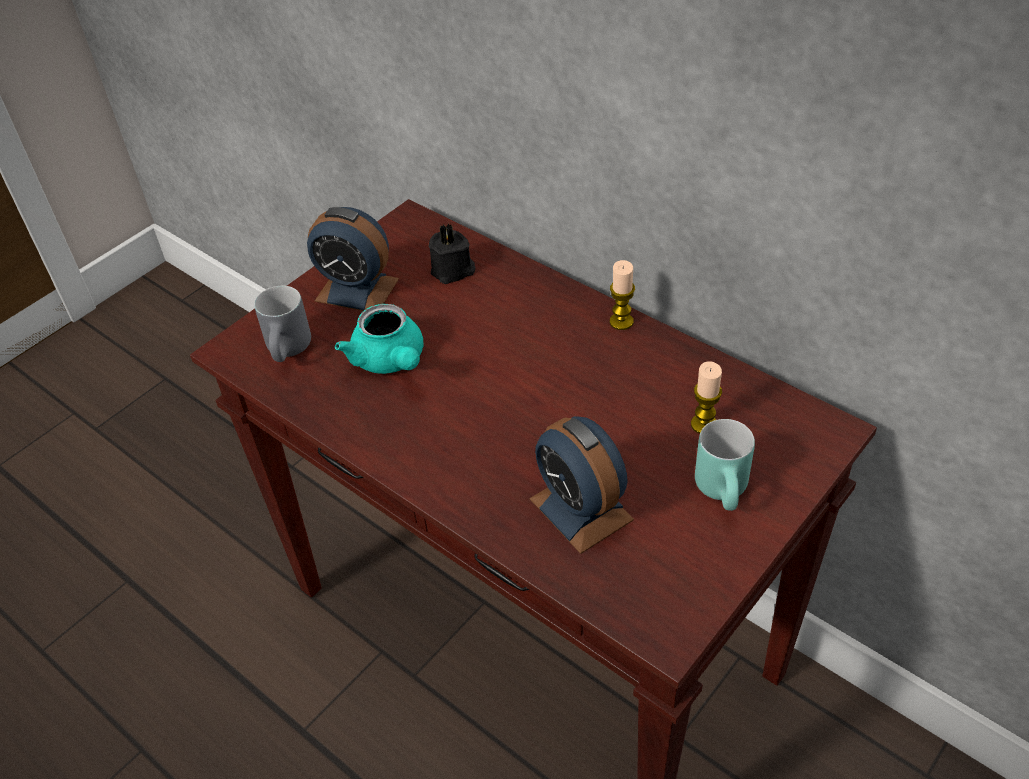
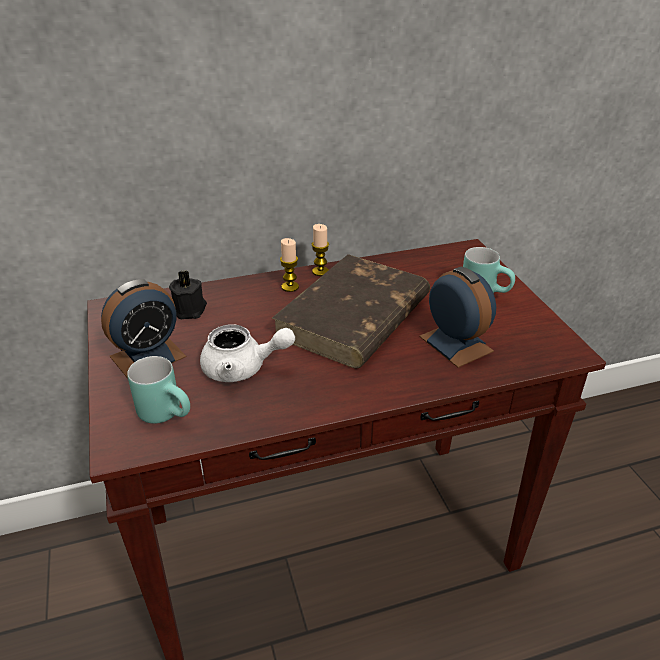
camera: 60 degrees left, 10 degrees down
grey mug [254,286,311,362] -> turquoise mug [127,356,190,424]
turquoise teapot [335,304,424,374] -> white teapot [200,324,295,382]
alarm clock [530,416,634,554] -> alarm clock turned 120 degrees counterclockwise [419,267,496,368]
candle [691,361,722,434] -> candle moved to [280,238,299,292]
none -> brown book [272,254,430,369]

